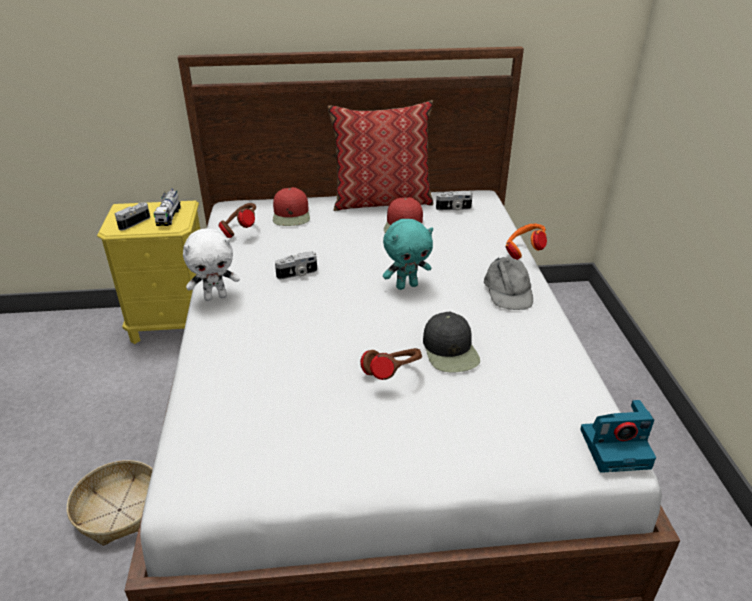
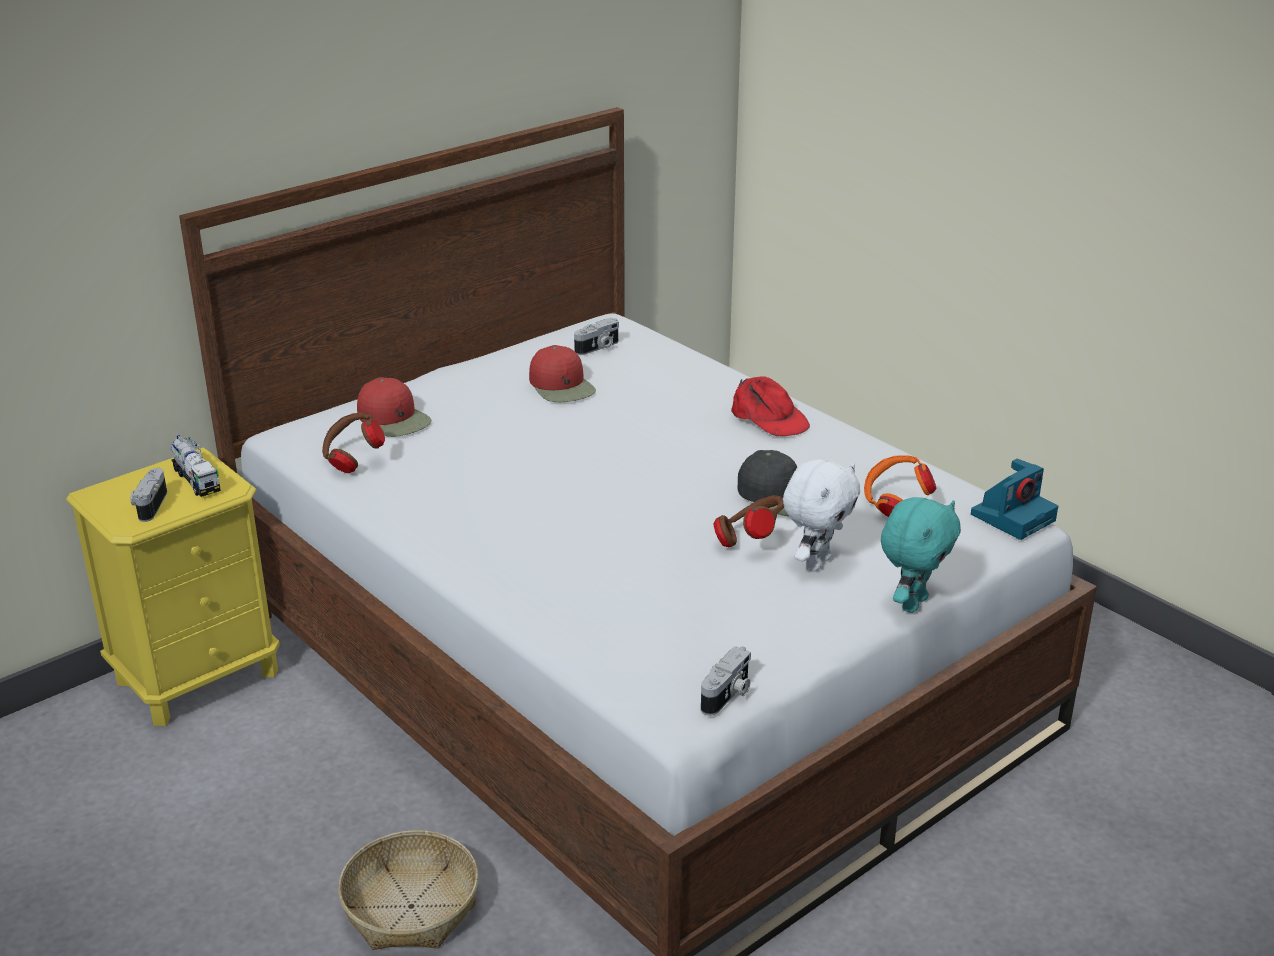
camera: 35 degrees left, 5 degrees down
white plush toy [183,229,240,301] -> white plush toy moved to [783,459,860,571]
camera [275,251,317,279] -> camera moved to [701,646,751,716]
pillow [327,101,433,211] -> none
turquoise plush toy [383,219,433,290] -> turquoise plush toy moved to [881,497,961,613]
grey cap [484,256,533,310] -> red cap [731,376,810,436]
orange headphones [506,224,547,260] -> orange headphones moved to [864,455,936,517]

